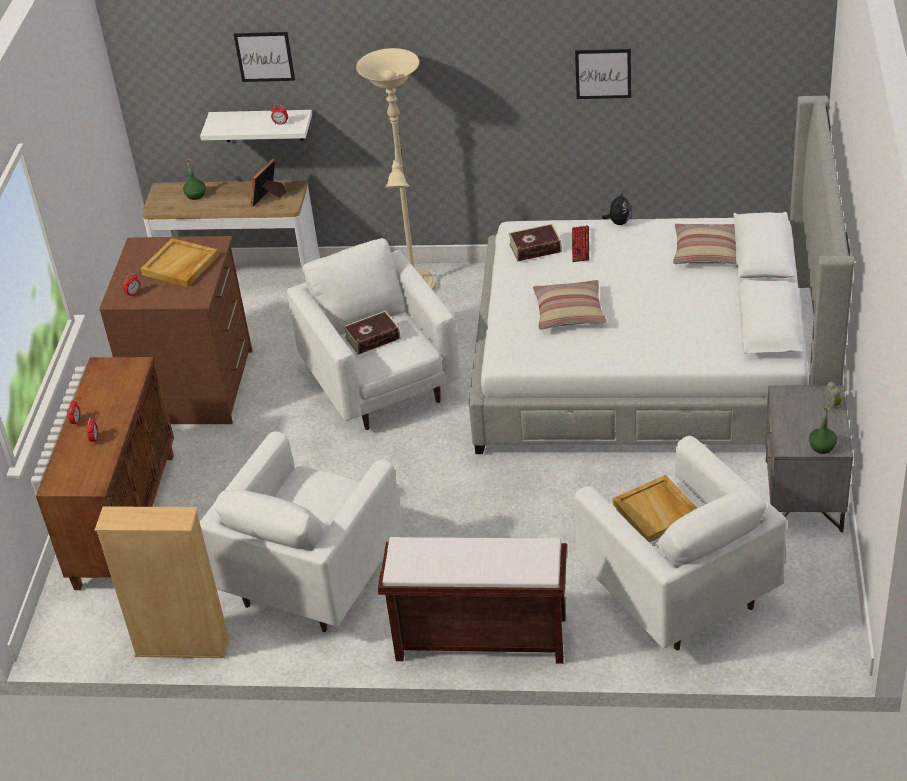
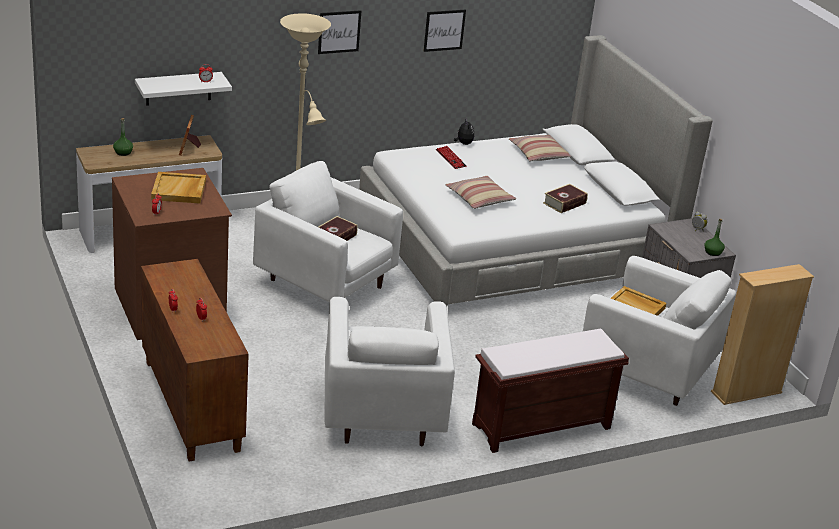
camera: 35 degrees left, 10 degrees down
beige bookcase [95,506,230,658] -> beige bookcase moved to [711,264,814,405]
picture [234,32,295,82] -> picture moved to [318,10,361,54]
book [508,224,562,262] -> book moved to [543,184,588,213]

